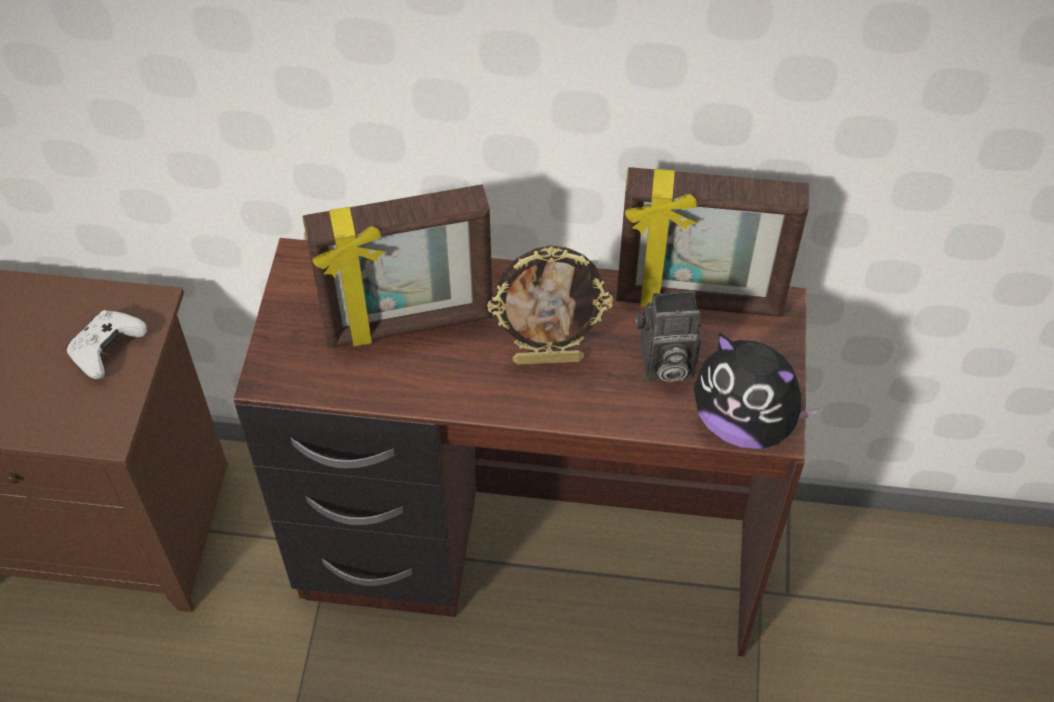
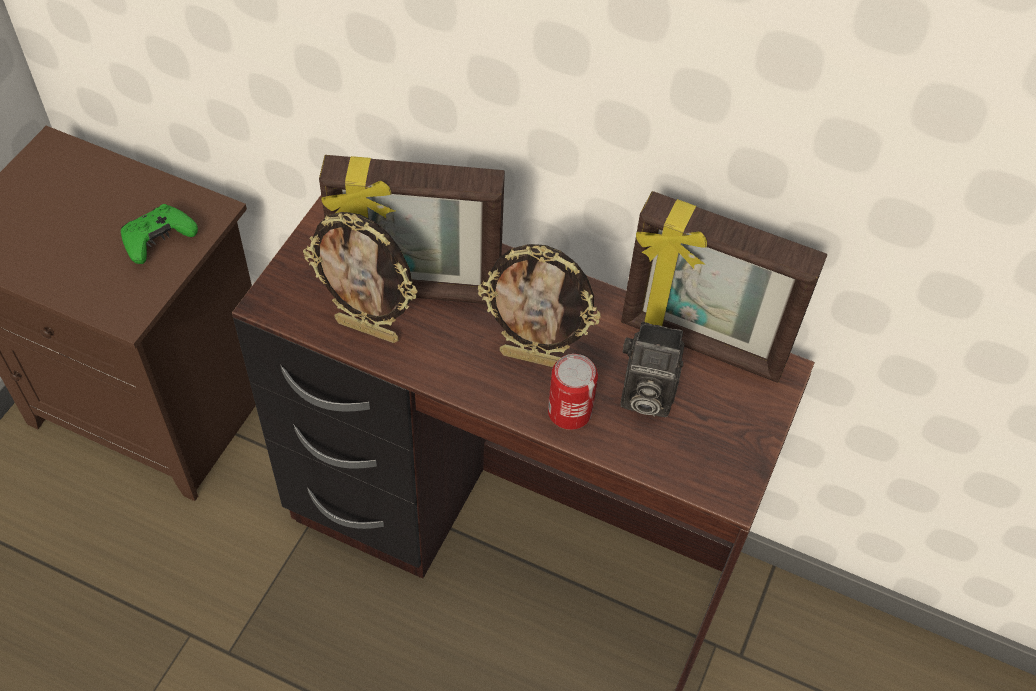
camera: 15 degrees right, 0 degrees up
white game controller [66,310,147,379] -> green game controller [121,204,198,264]
plush toy [694,333,819,449] -> none
none -> picture frame [303,212,418,343]
none -> can [548,354,598,430]

